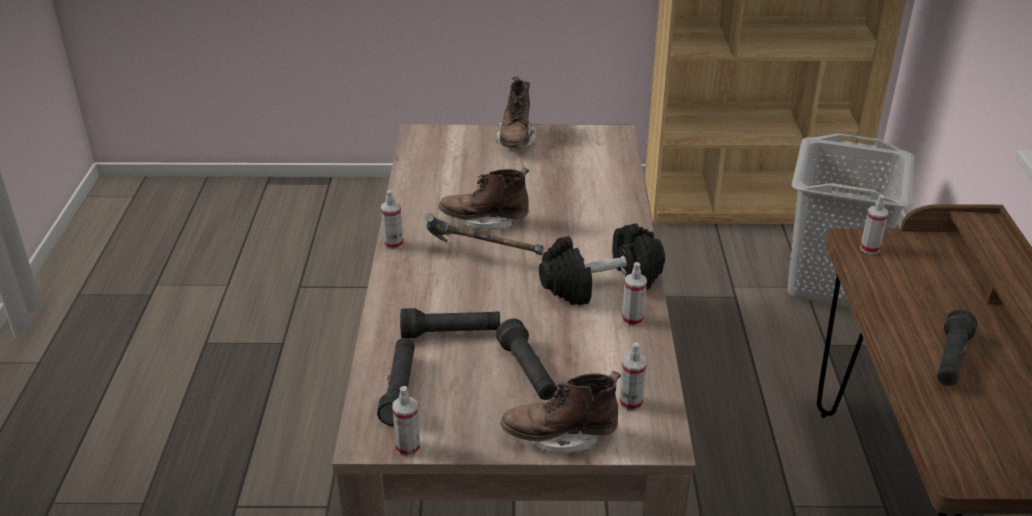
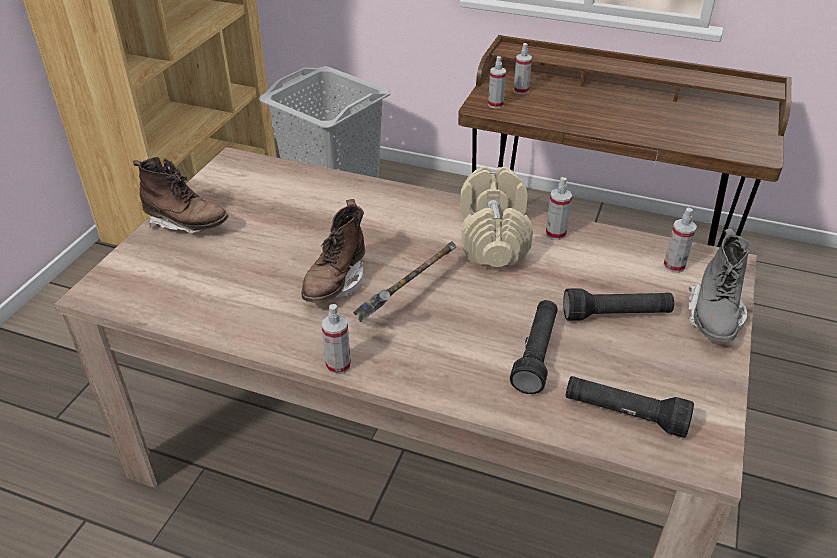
camera: 70 degrees left, 5 degrees up
spray bottle [392,386,420,457] -> spray bottle moved to [514,43,532,94]
brown boot [501,371,621,453] -> grey boot [688,228,751,342]
black dumbbell [539,224,665,305] -> beige dumbbell [460,167,533,267]
black flashlight [937,309,977,386] -> none

